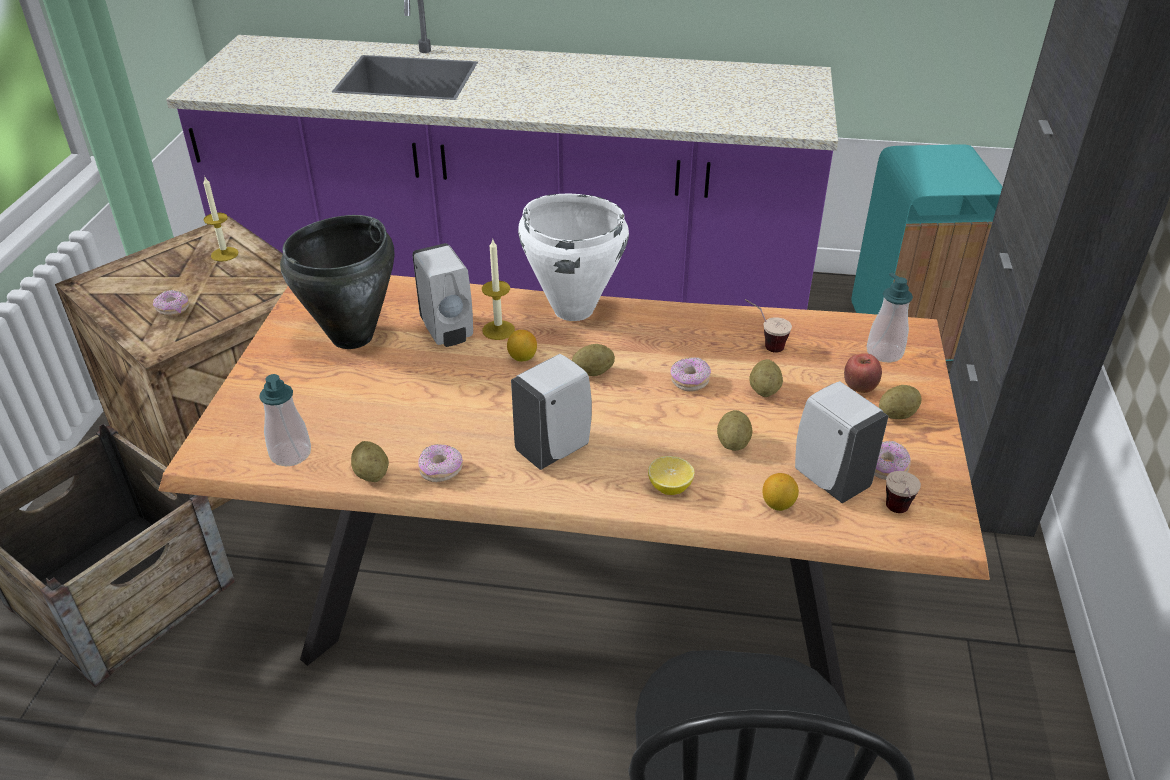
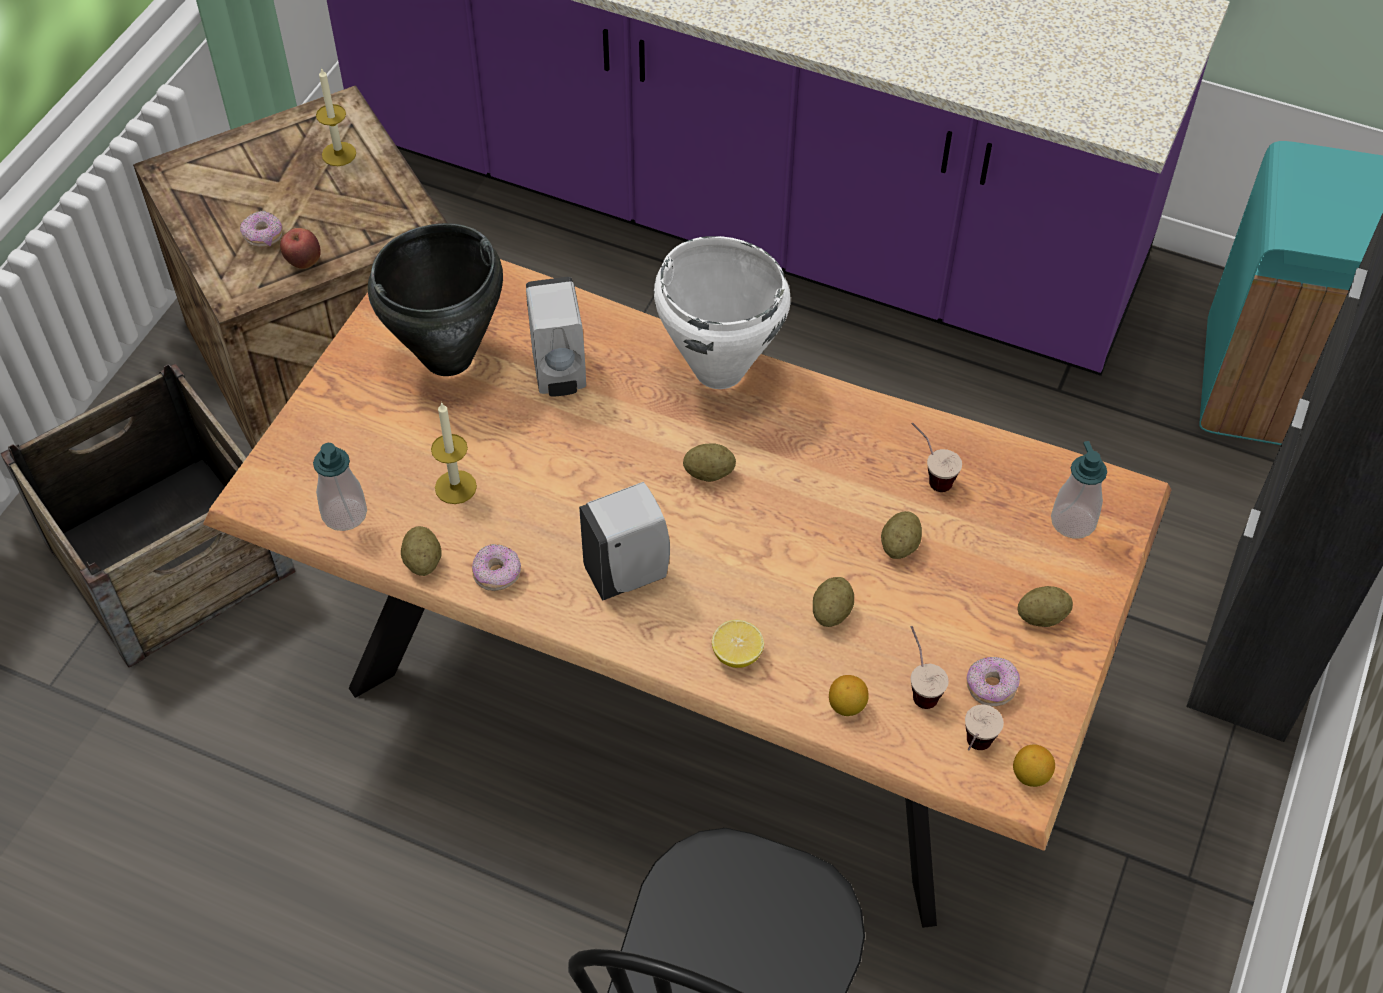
camera: 15 degrees right, 15 degrees up
candle [482,239,515,340] -> candle moved to [431,402,477,504]
lemon [507,330,537,362] -> lemon moved to [1013,744,1055,787]
donut [670,357,711,392] -> none
white soap dispenser [795,381,888,503] -> cup [911,626,949,709]
apple [844,353,882,393] -> apple moved to [280,228,321,269]

